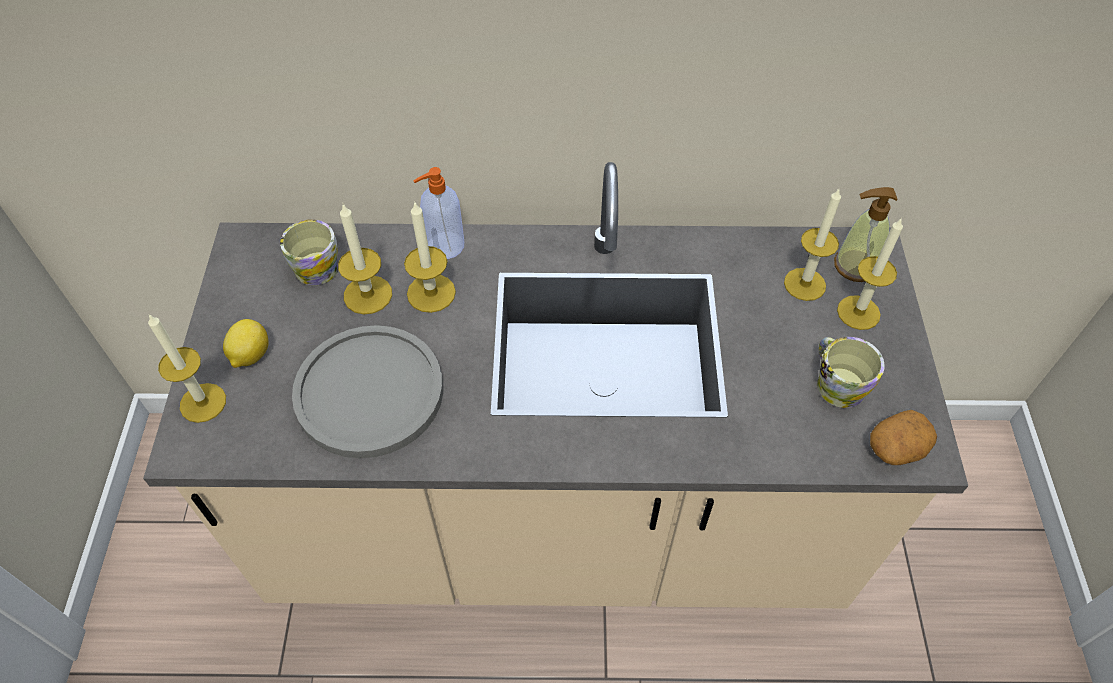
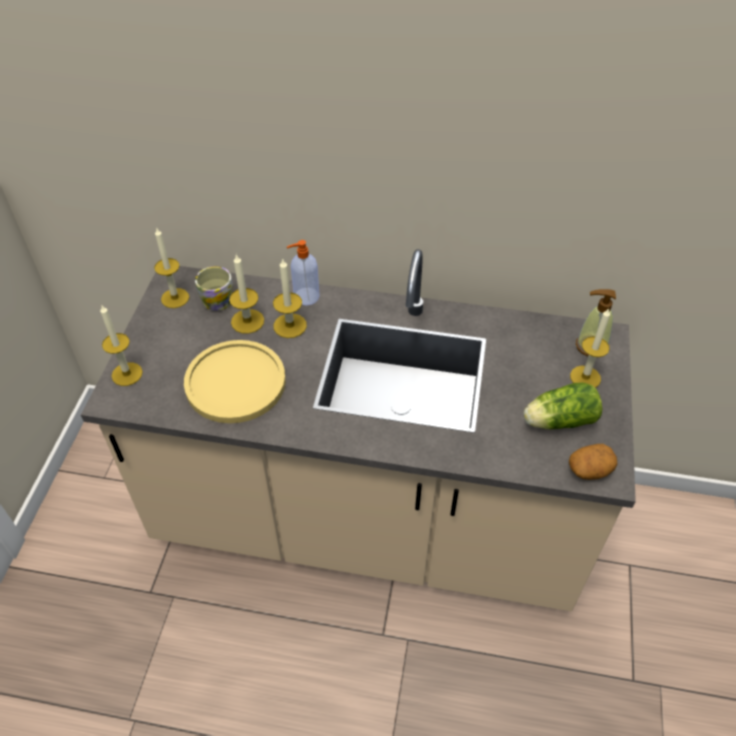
camera: 10 degrees right, 5 degrees down
lemon [223,319,268,368] -> none
grey plate [292,325,443,458] -> yellow plate [184,340,286,423]
candle [784,189,841,301] -> candle moved to [154,227,189,308]
mug [817,337,885,408] -> lettuce [523,382,602,429]

